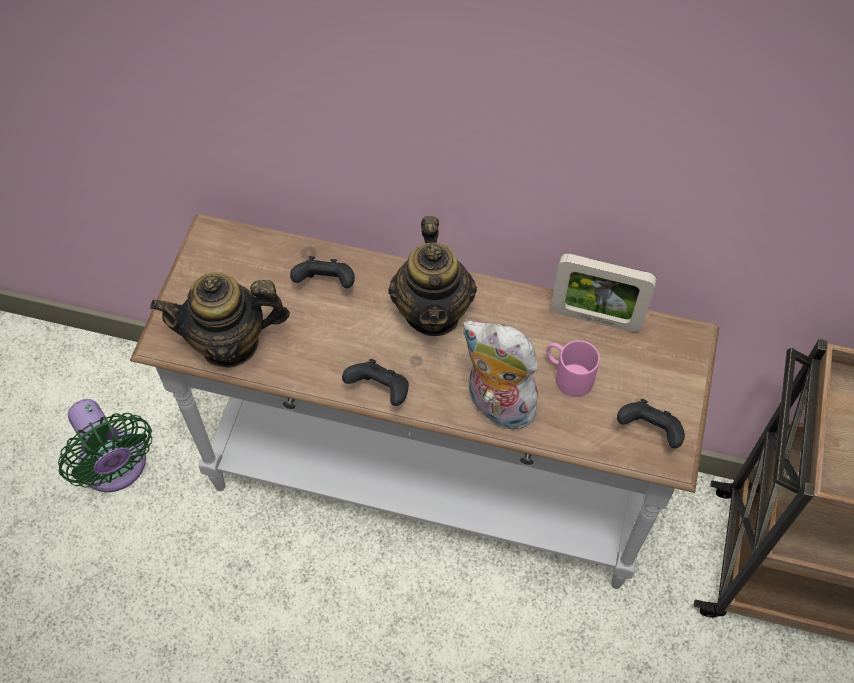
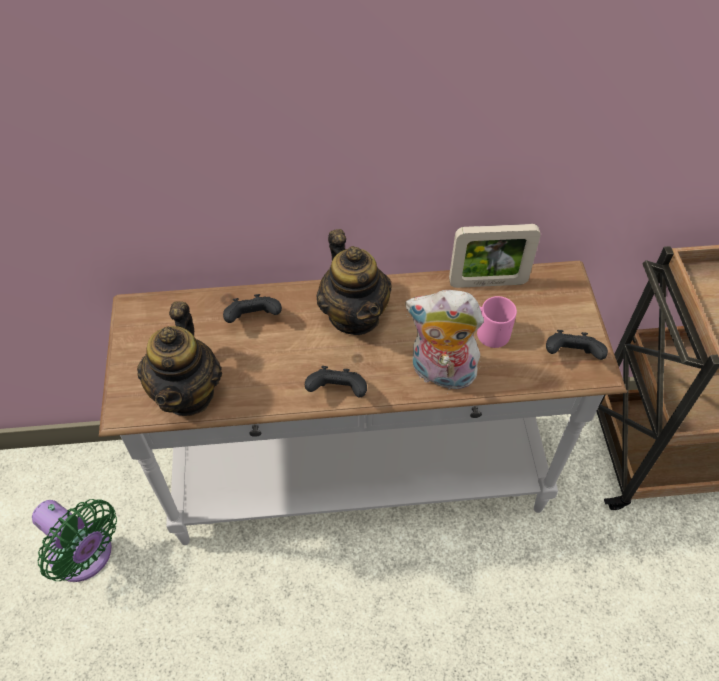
camera: 20 degrees left, 5 degrees down
teapot [150,272,290,368] -> teapot turned 60 degrees counterclockwise [137,301,222,416]

